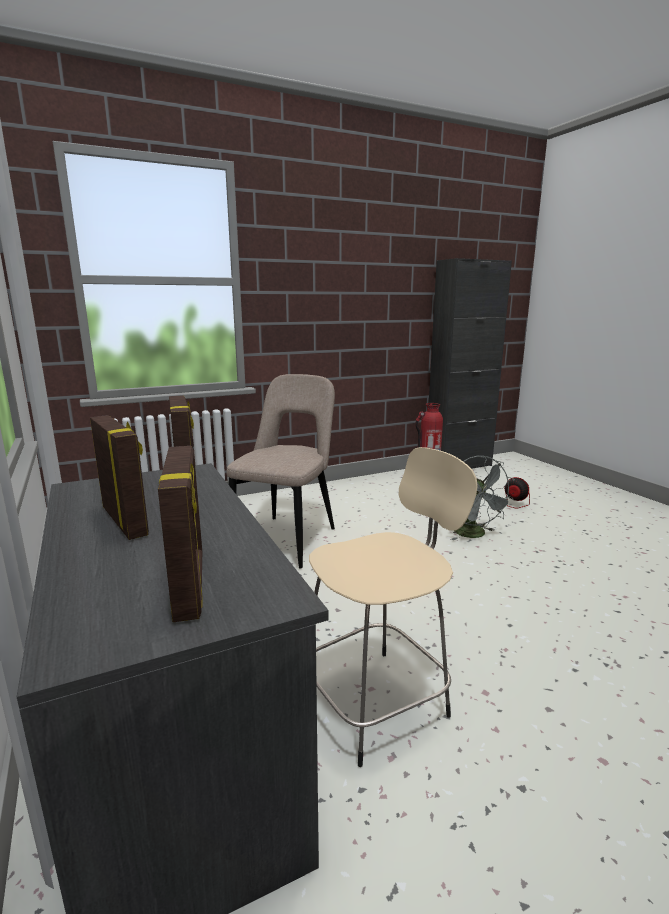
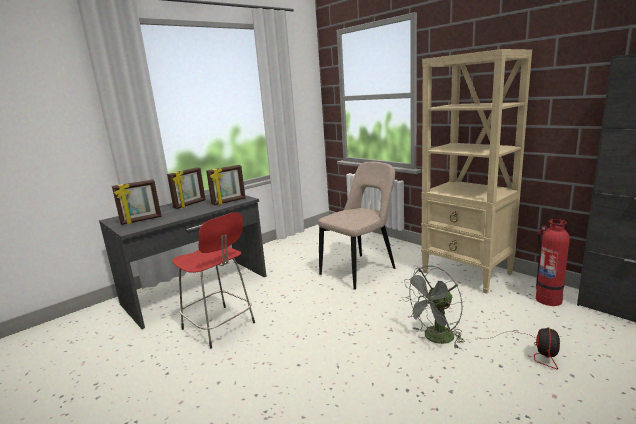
camera: 75 degrees right, 0 degrees up
beige chair [226,374,335,569] -> beige chair turned 45 degrees counterclockwise [318,162,395,290]
beige stool [309,447,478,767] -> red stool [172,212,255,349]
none -> beige bookcase [421,49,532,294]

